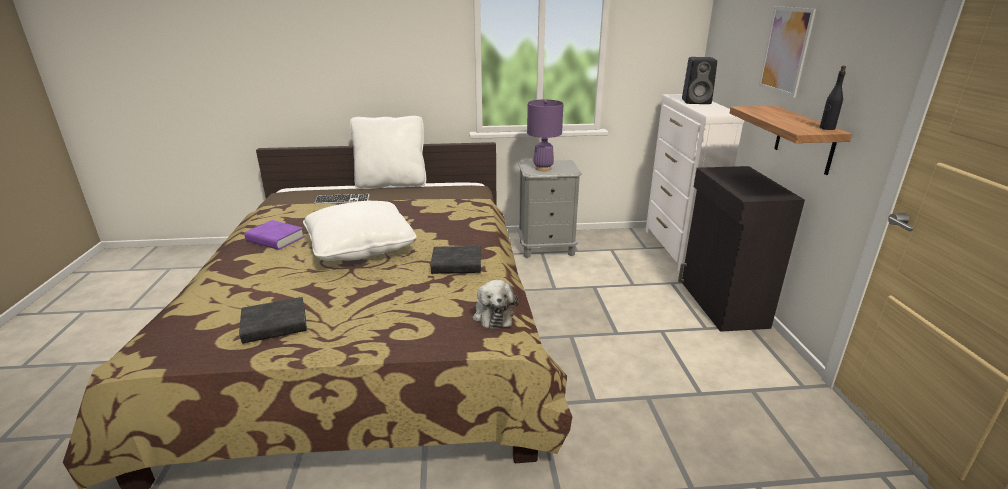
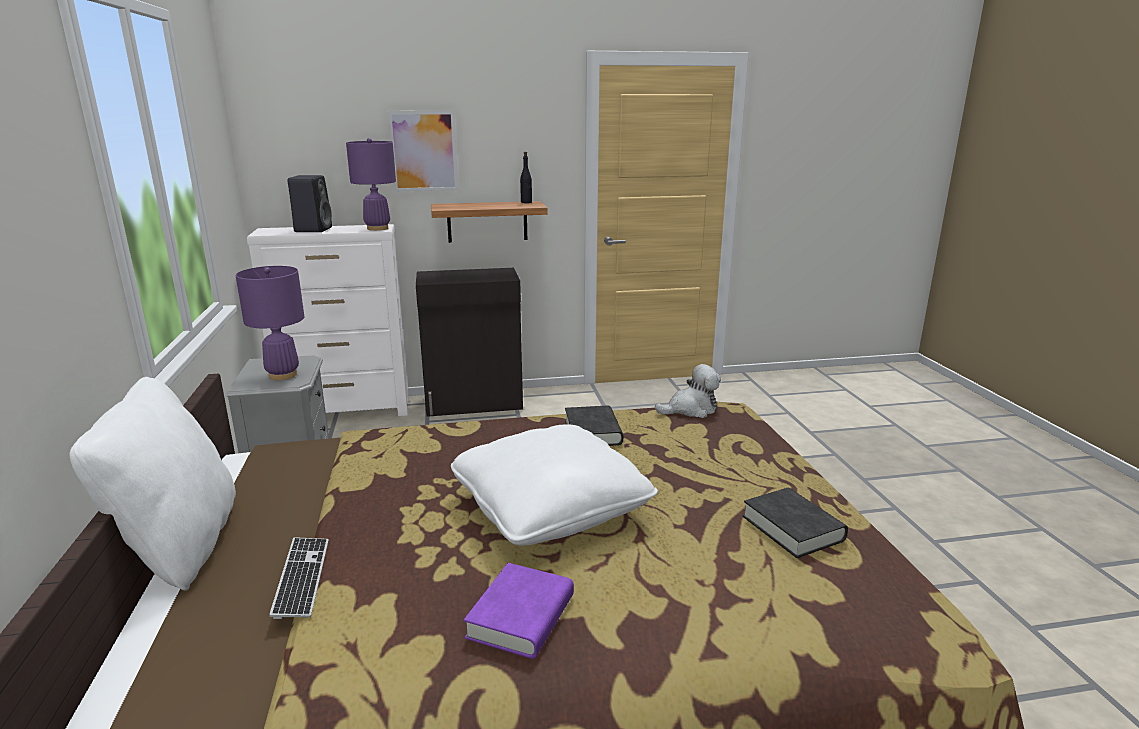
camera: 95 degrees left, 5 degrees down
none -> purple table lamp [346,138,396,231]

